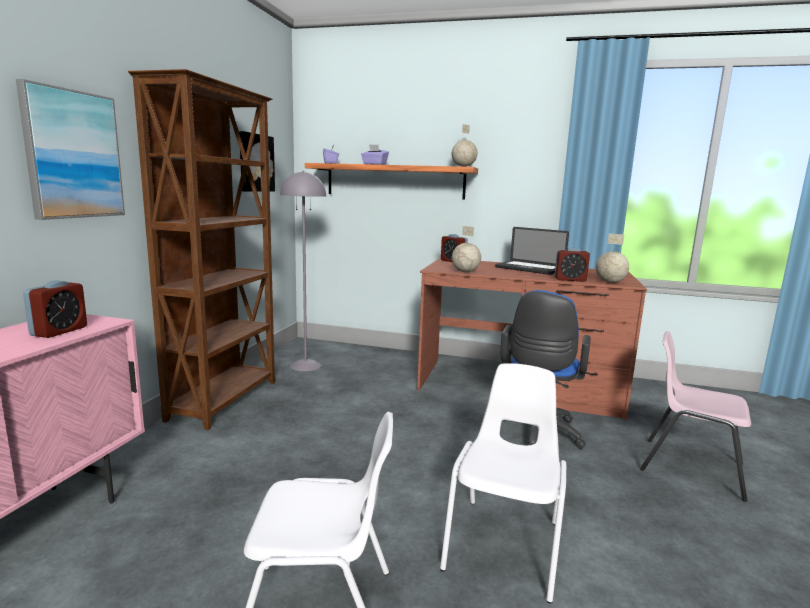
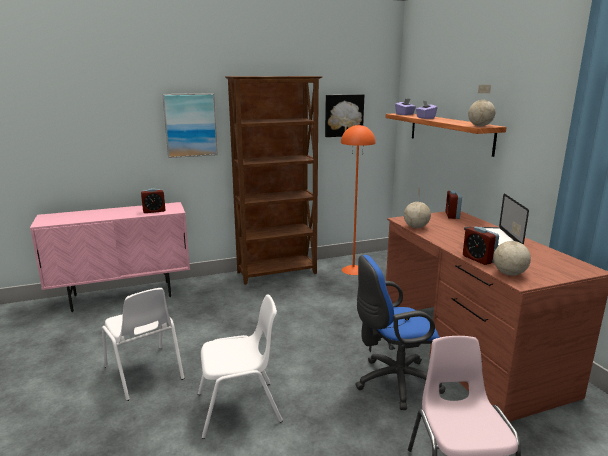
camera: 55 degrees right, 5 degrees up
grey floor lamp [280,171,326,371] -> orange floor lamp [341,124,376,275]

